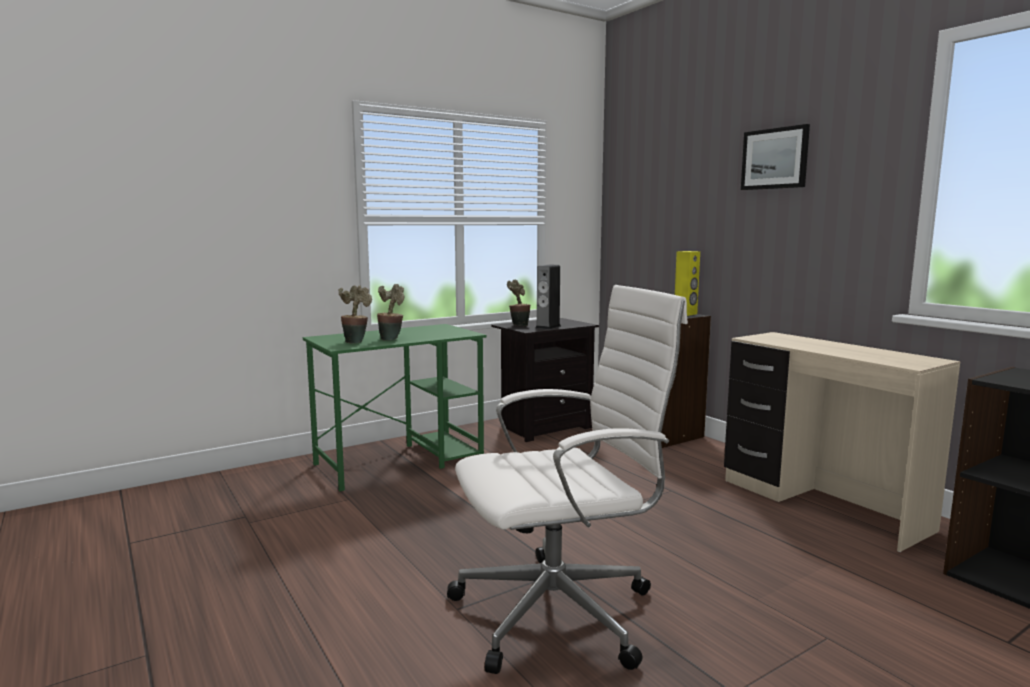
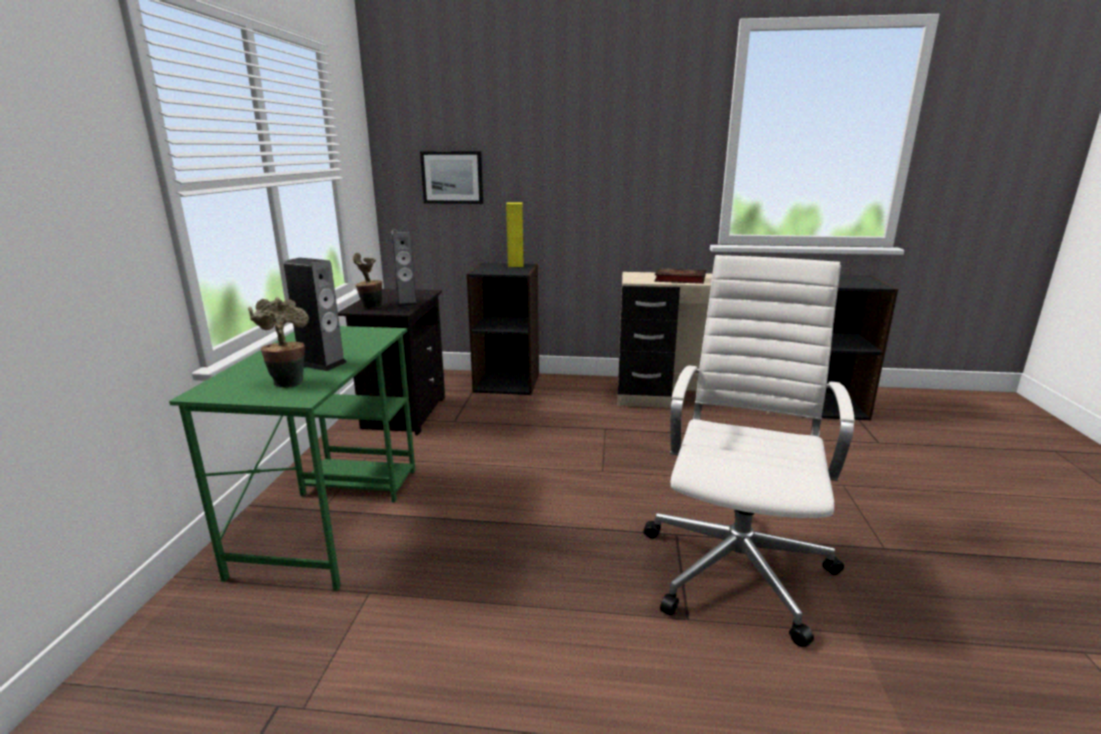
camera: 50 degrees left, 10 degrees up
potted plant [377,284,404,341] -> speaker [284,258,347,371]
picture [741,124,810,190] -> picture moved to [420,151,483,204]
none -> book [654,268,706,284]

